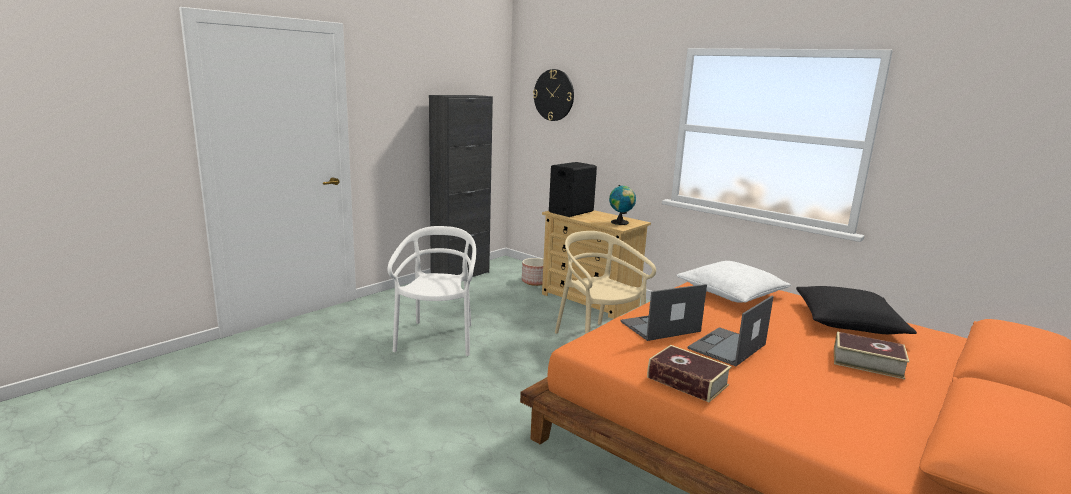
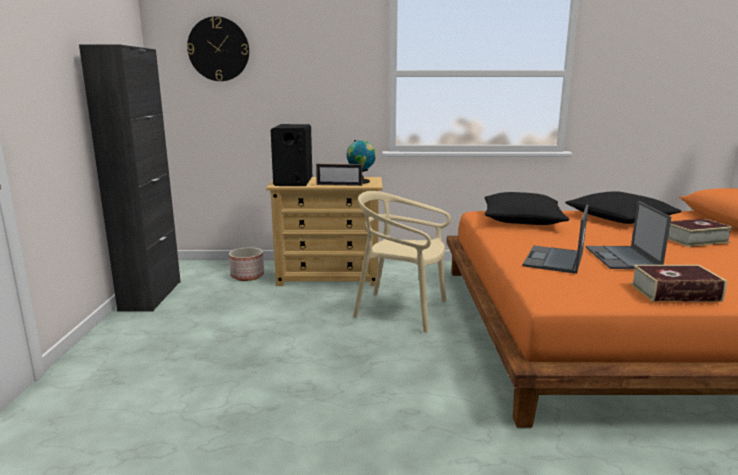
camera: 40 degrees left, 0 degrees up
white chair [388,226,476,356] -> none
white pillow [676,261,791,303] -> black pillow [485,192,569,225]
none -> picture frame [316,164,362,186]

